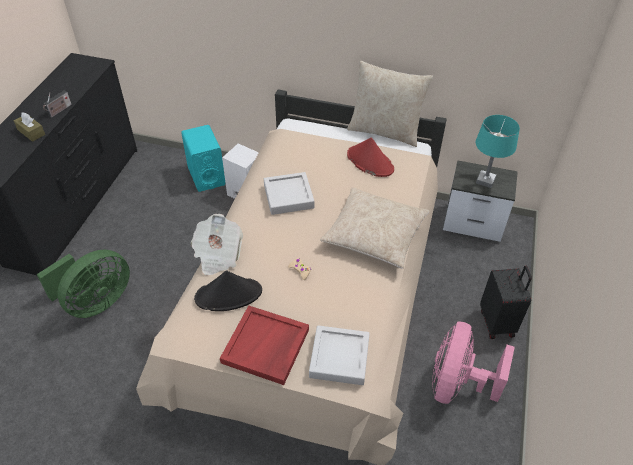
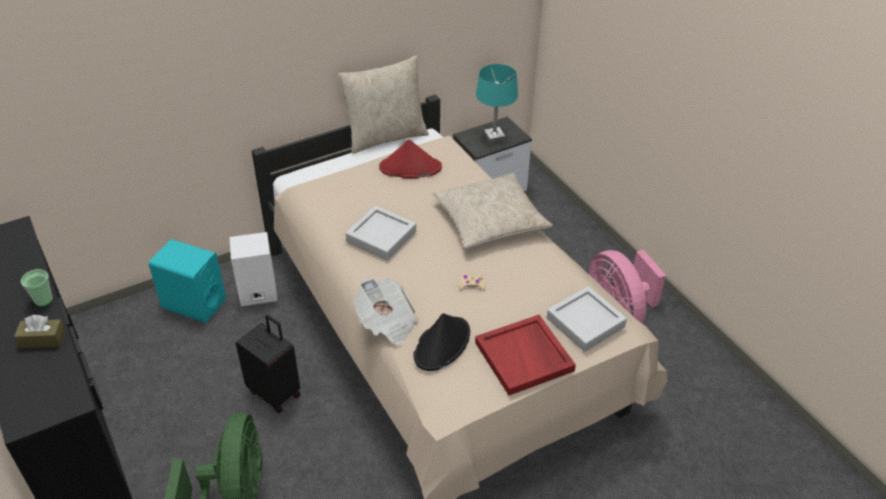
camera: 45 degrees left, 5 degrees down
radio [43,91,72,118] -> cup [21,269,53,306]
black suitcase [480,266,532,339] -> black suitcase moved to [236,315,301,413]

